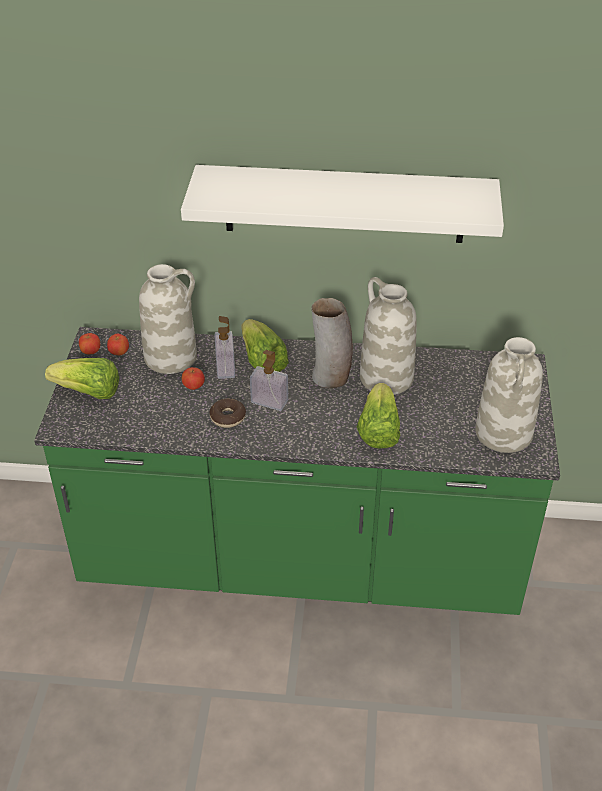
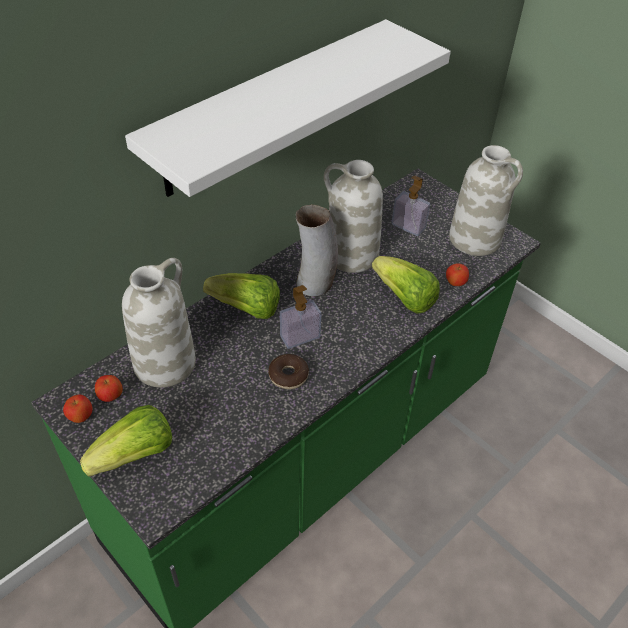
camera: 50 degrees left, 5 degrees up
apple [182,367,205,390] -> apple moved to [446,264,469,286]
soap dispenser [214,316,235,379] -> soap dispenser moved to [392,176,430,236]

